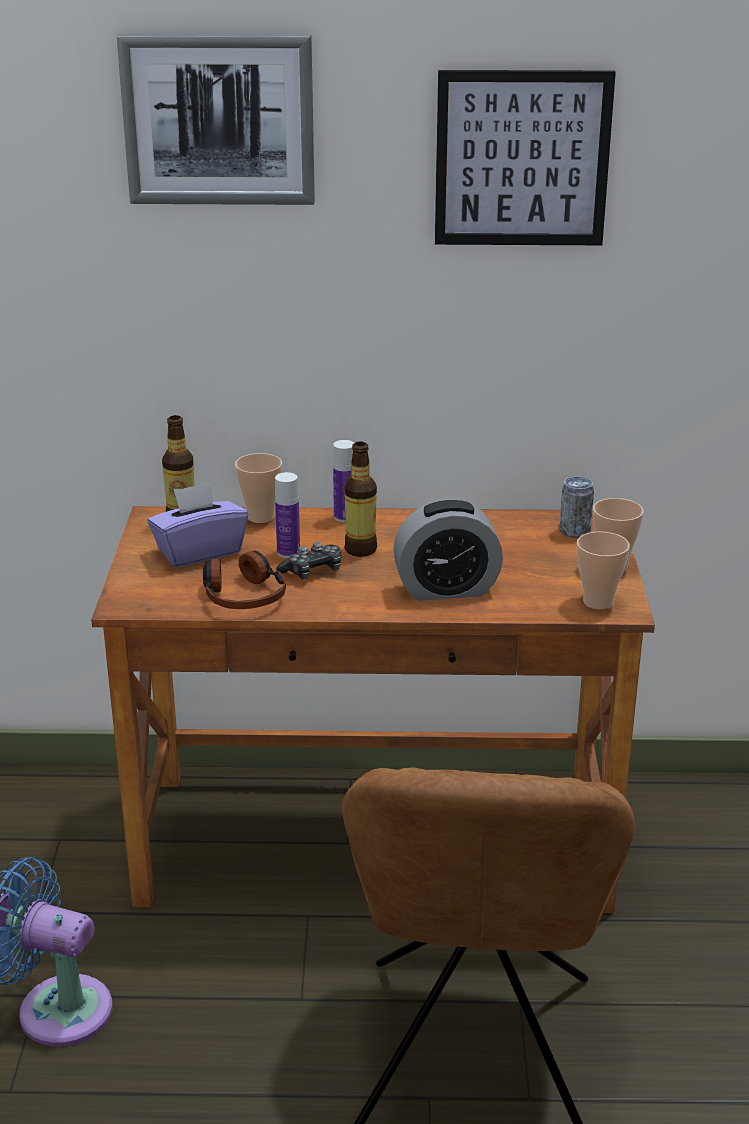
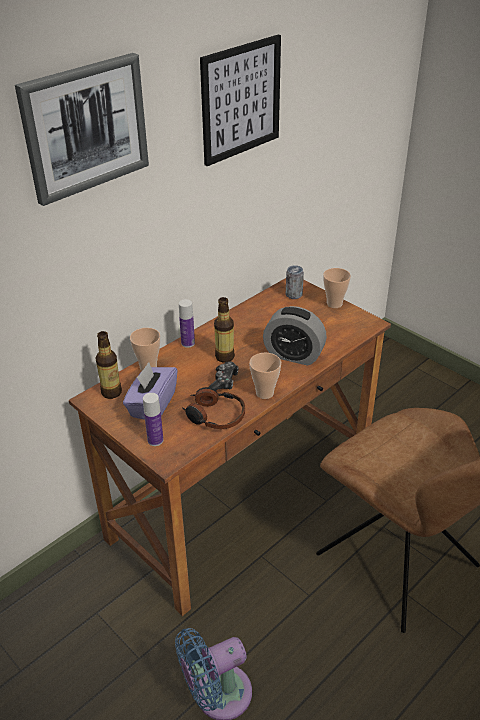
camera: 45 degrees left, 10 degrees up
bottle [275,472,300,558] -> bottle moved to [143,393,163,446]
alarm clock [393,499,503,601] -> alarm clock turned 75 degrees clockwise [263,306,327,366]
cup [577,531,630,610] -> cup moved to [249,353,281,399]

